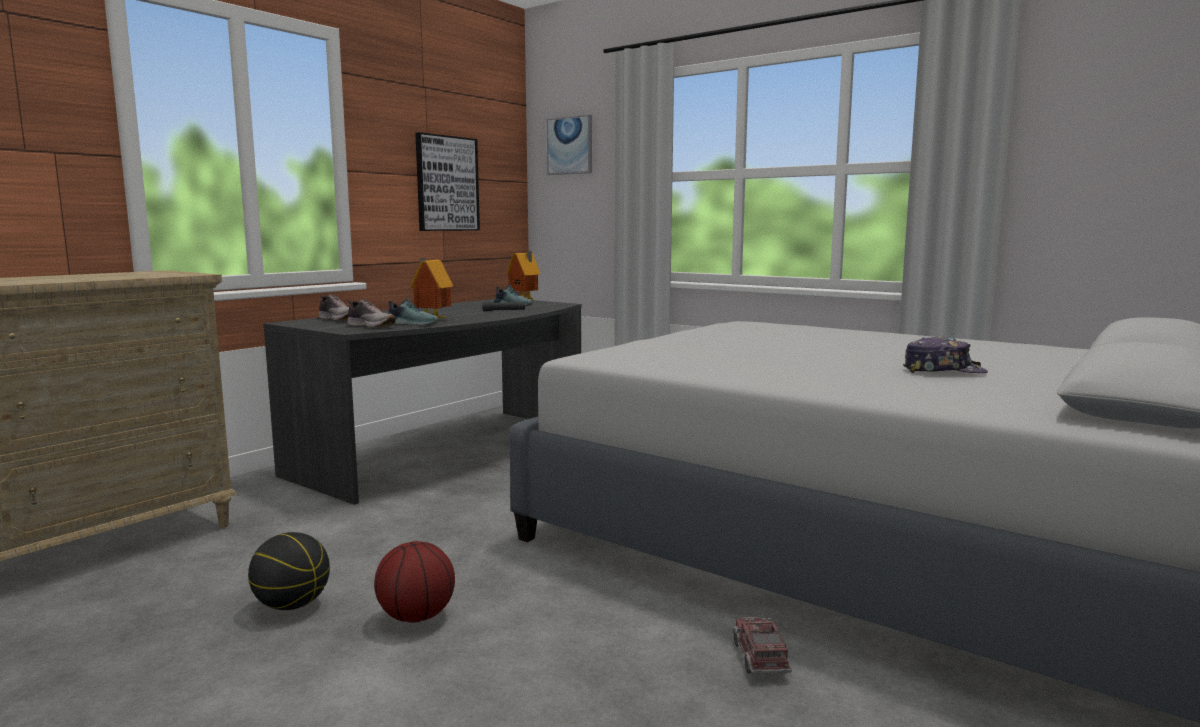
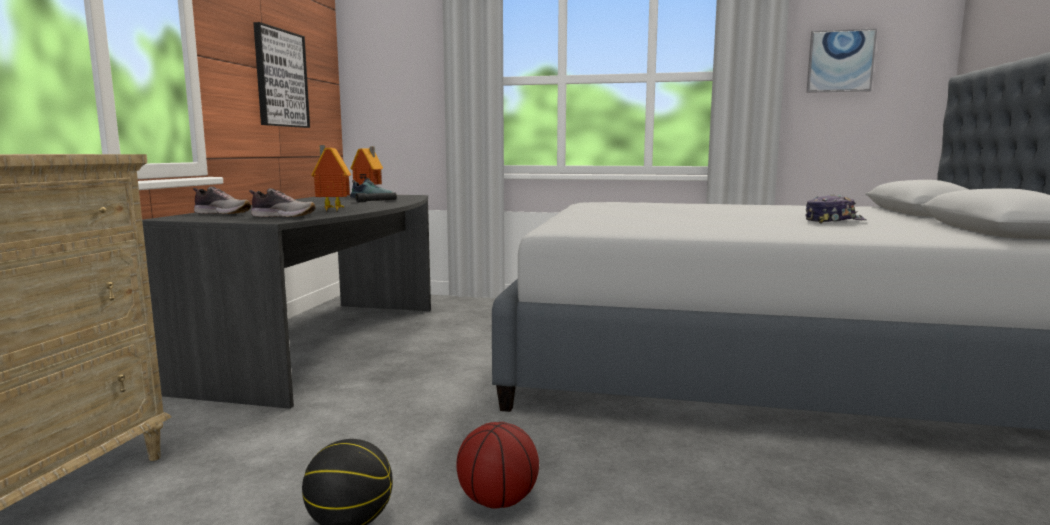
camera: 25 degrees left, 0 degrees up
shoe [388,298,439,325] -> none
picture [547,115,592,175] -> picture moved to [806,29,877,93]
toy truck [732,617,792,674] -> none

